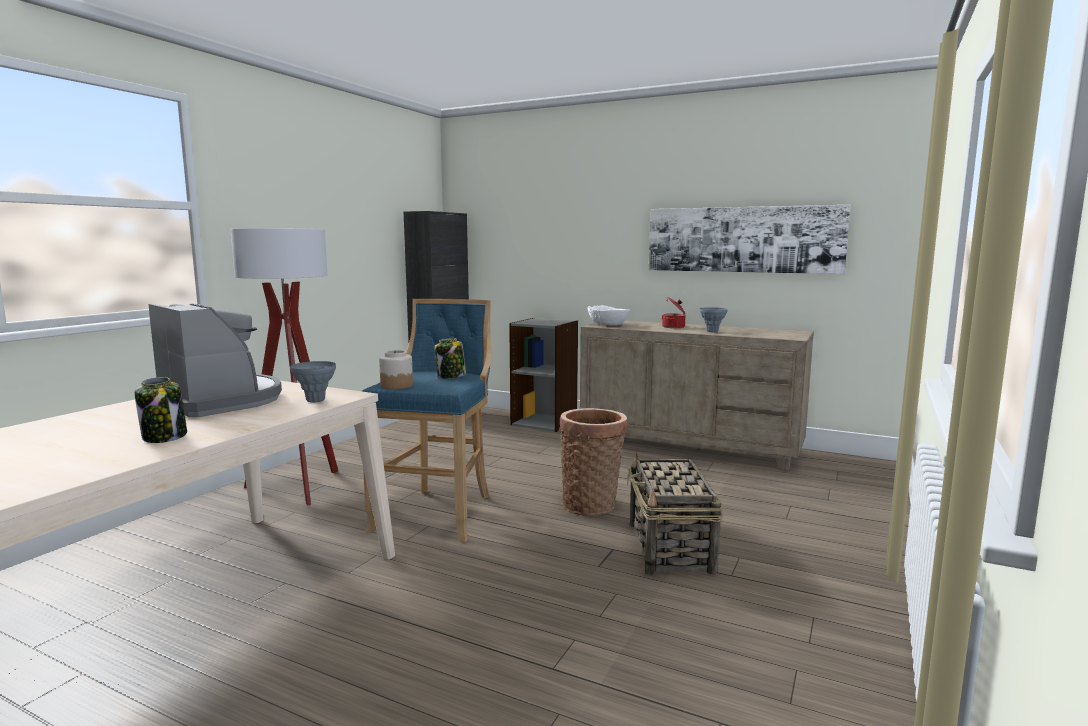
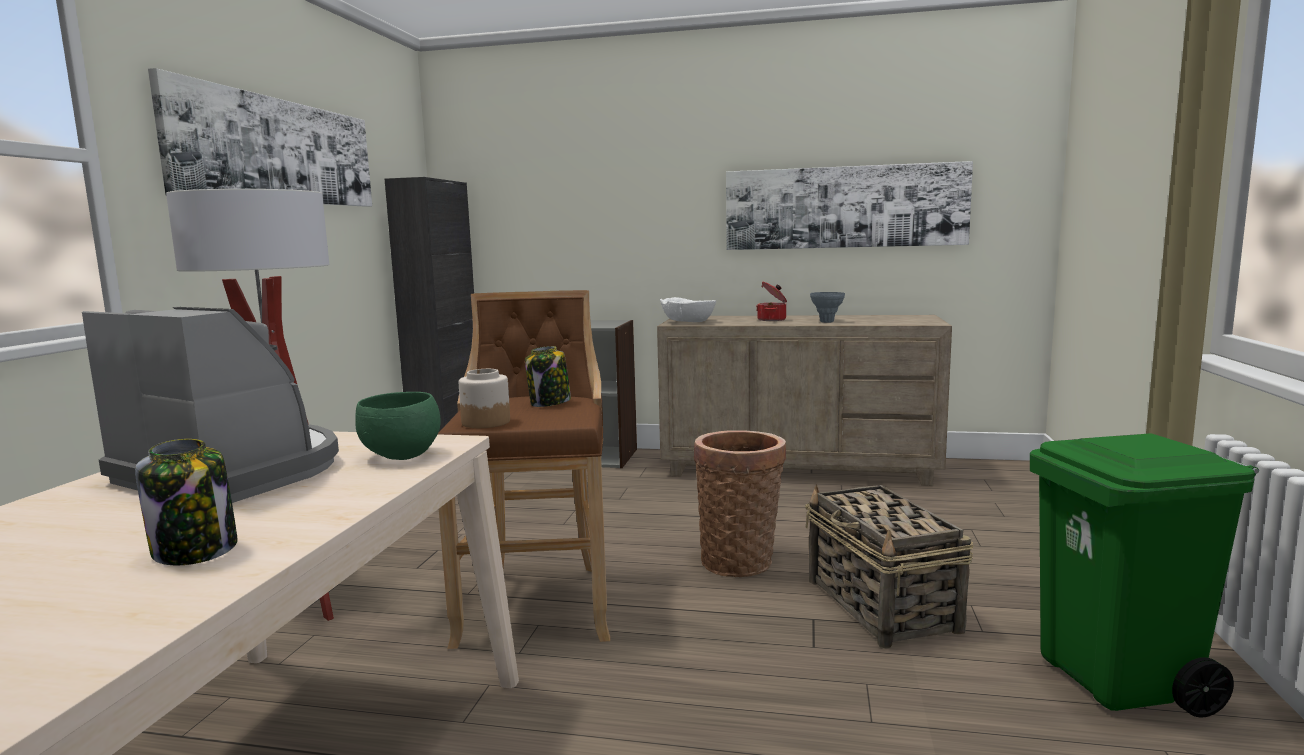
camera: 15 degrees left, 0 degrees up
grey vase [290,361,336,402] -> green bowl [355,392,441,460]
blue stool [362,299,491,542] -> brown stool [438,290,610,649]
none -> picture [148,68,372,207]
none -> green trash can [1030,433,1259,718]

